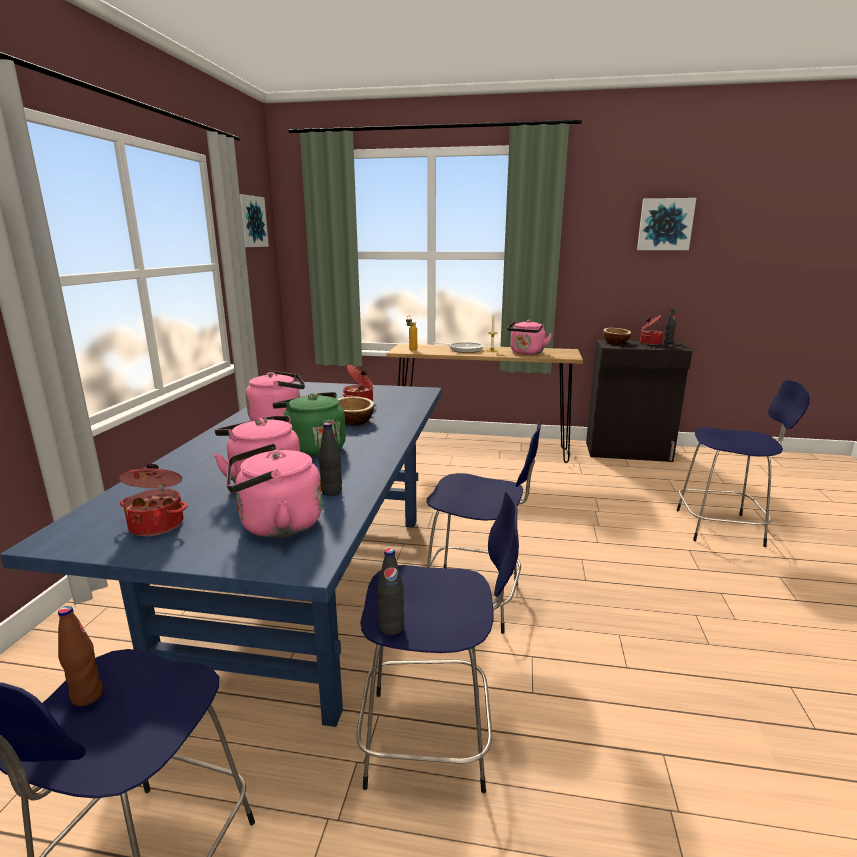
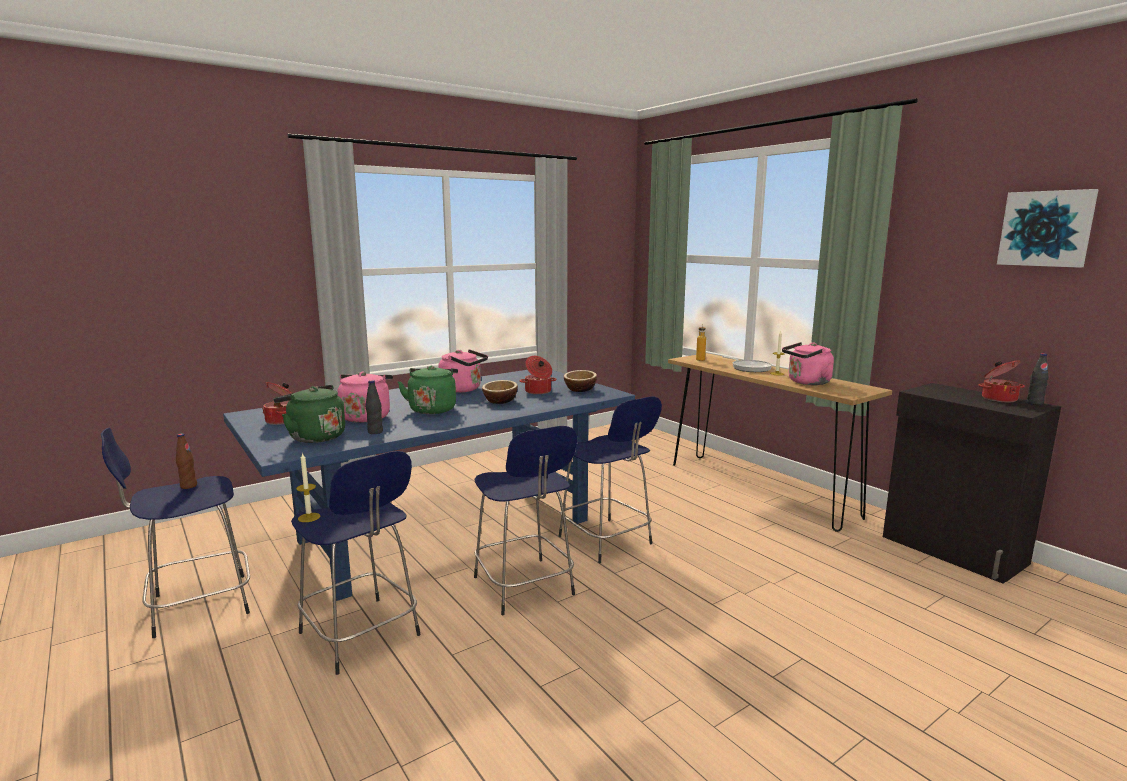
camera: 45 degrees right, 5 degrees down
pink kettle [226,444,322,538] -> green kettle [273,385,345,443]
picture [240,194,269,247] -> none
black bottle [377,548,405,635] -> candle [296,452,320,522]
bowl [603,328,631,344] -> bowl moved to [564,370,597,392]
blue stool [677,380,810,547] -> blue stool moved to [559,396,662,563]

